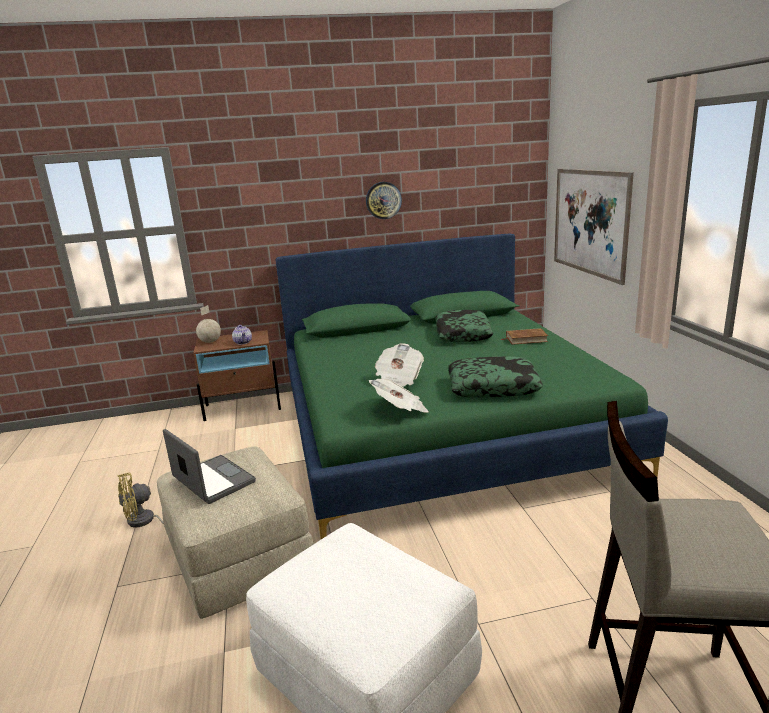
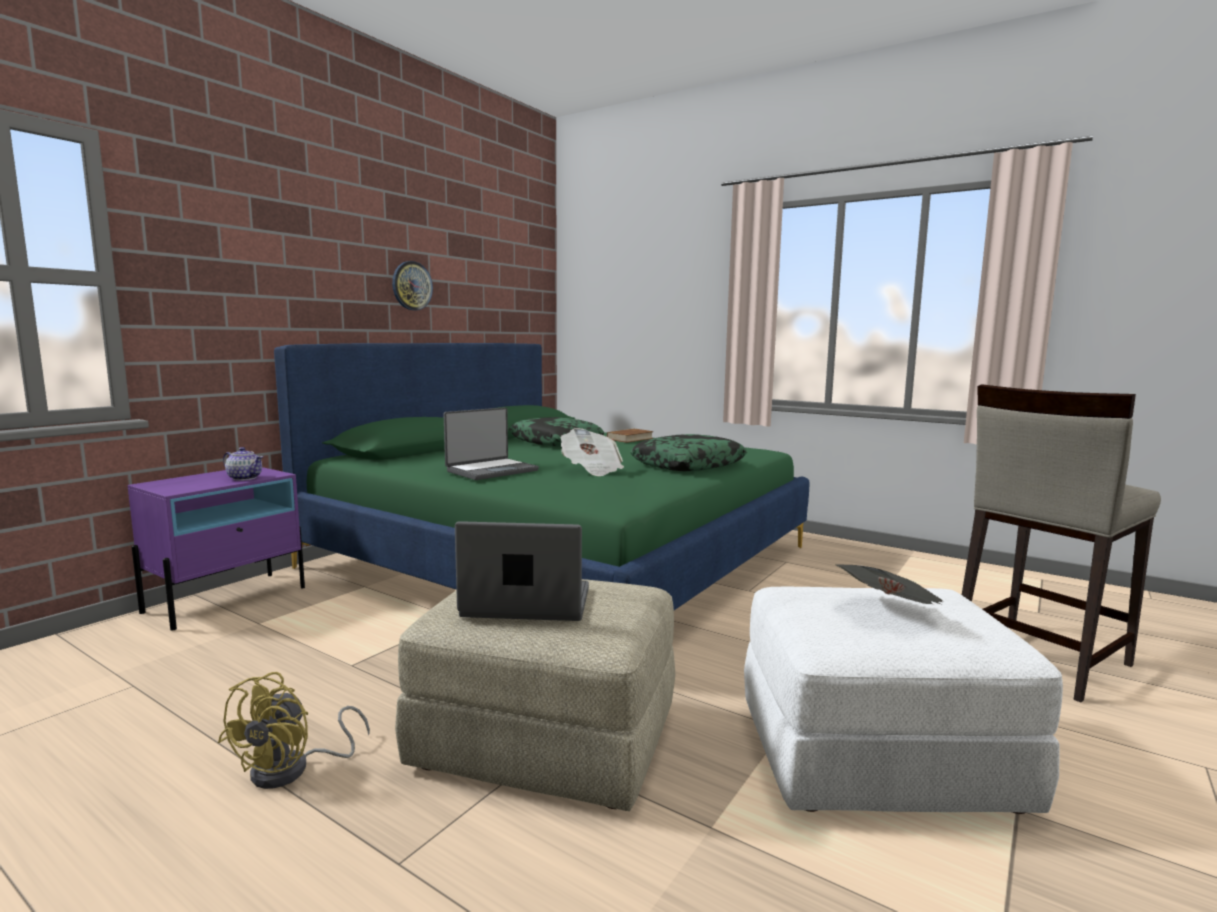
camera: 45 degrees left, 10 degrees down
brown nightstand [193,330,281,421] -> purple nightstand [128,467,305,631]
globe [196,305,221,343] -> none
newspaper [369,379,429,413] -> newspaper moved to [836,565,943,604]
picture [554,169,634,285] -> none
none -> laptop [444,407,539,480]

